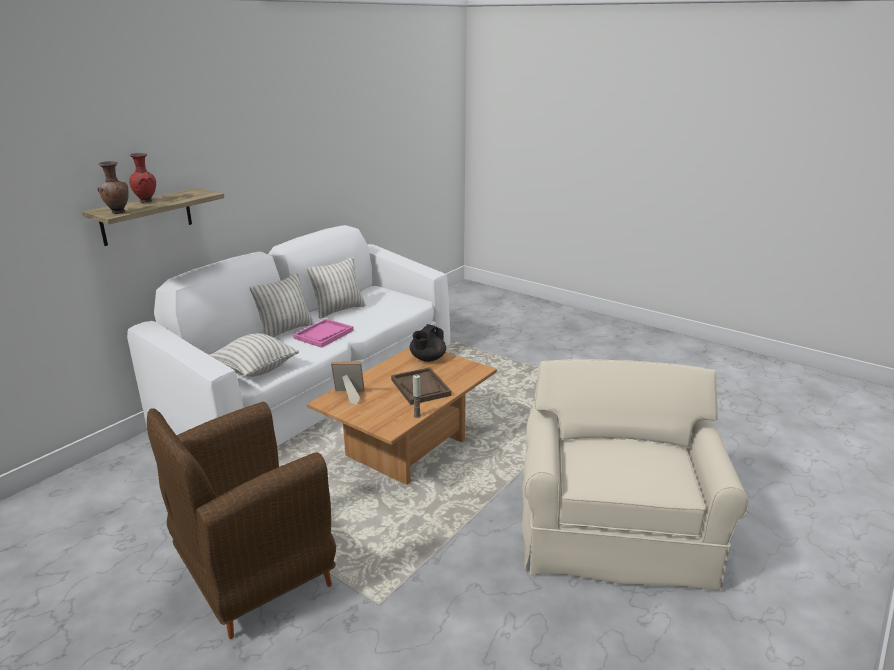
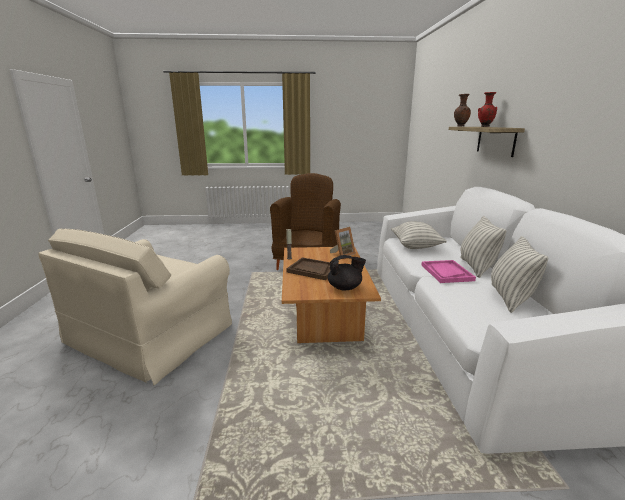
camera: 140 degrees right, 5 degrees down
black teapot [409,324,446,362] -> black teapot turned 90 degrees clockwise [328,255,366,291]
beige armchair [522,359,749,591] -> beige armchair turned 60 degrees clockwise [38,228,232,385]

